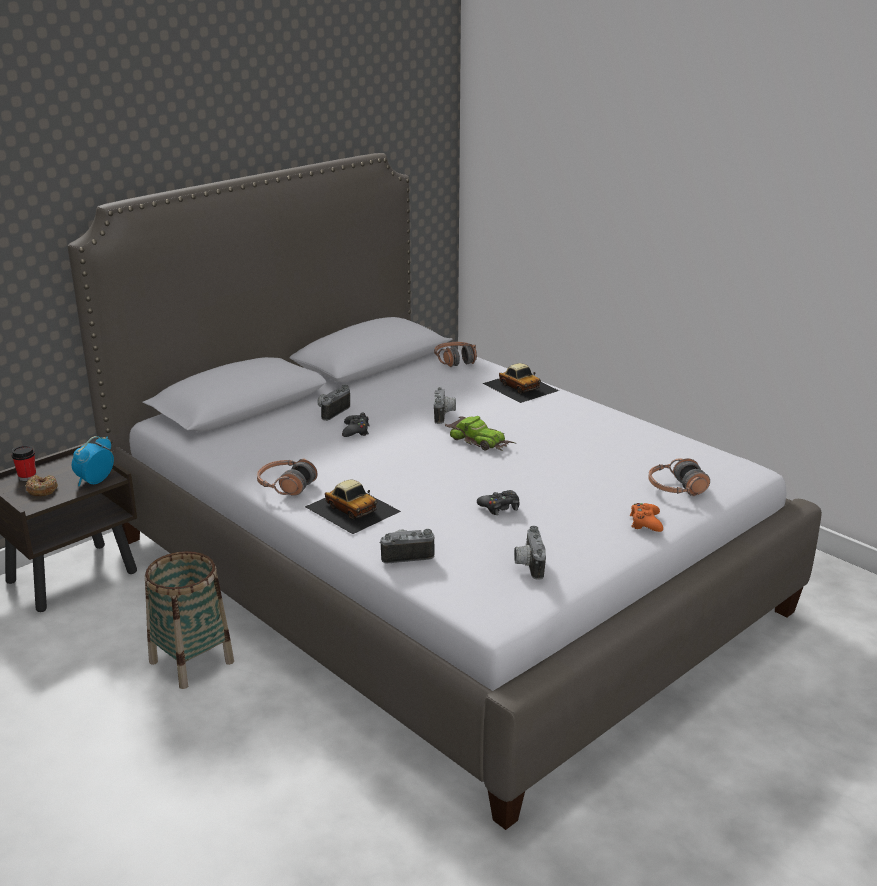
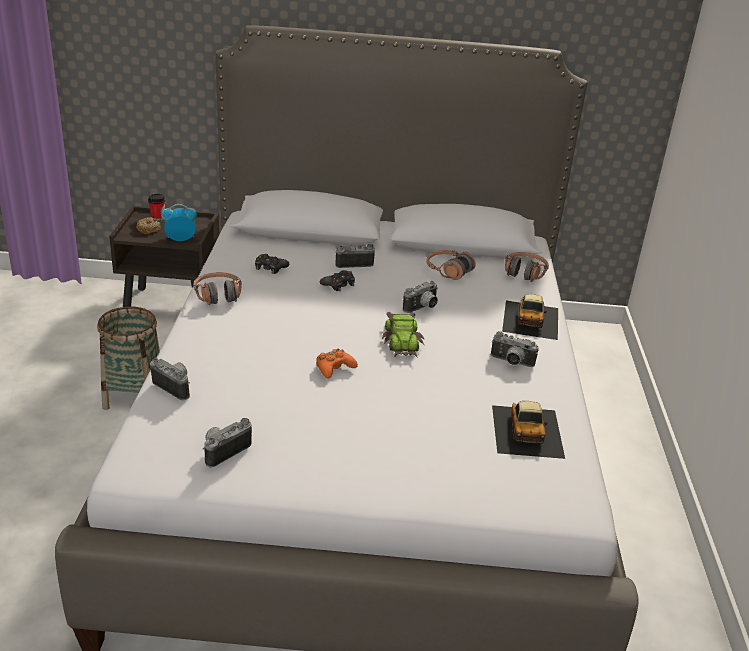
camera: 45 degrees right, 5 degrees up
toy car [305,480,401,534] -> toy car moved to [492,401,565,459]
black game controller [477,490,519,515] -> black game controller moved to [255,254,289,274]
orange game controller [630,503,663,532] -> orange game controller moved to [316,348,358,379]
headphones [648,458,710,496] -> headphones moved to [426,250,475,280]
none -> camera [491,331,539,367]

